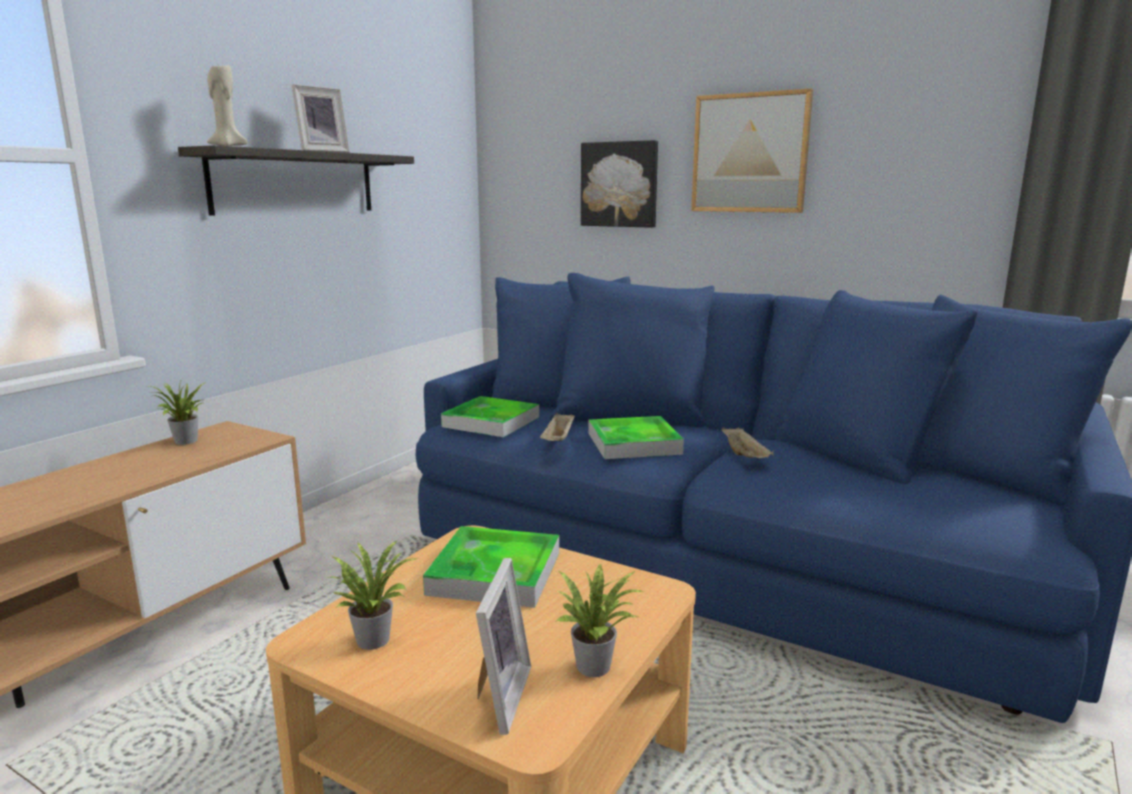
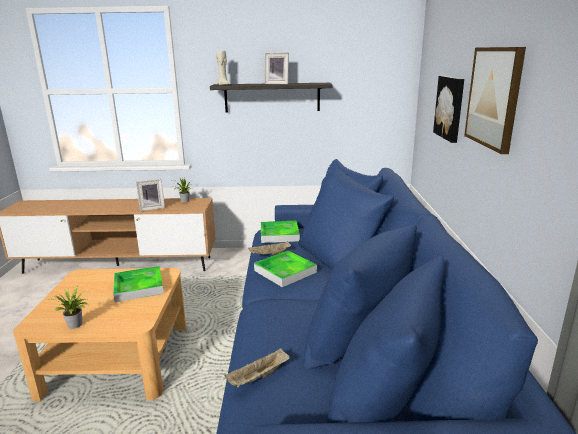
camera: 60 degrees right, 5 degrees up
potted plant [328,540,419,650] -> none
picture frame [476,558,531,735] -> picture frame moved to [136,179,165,211]
beige tray [722,427,774,458] -> beige tray moved to [225,348,289,387]

